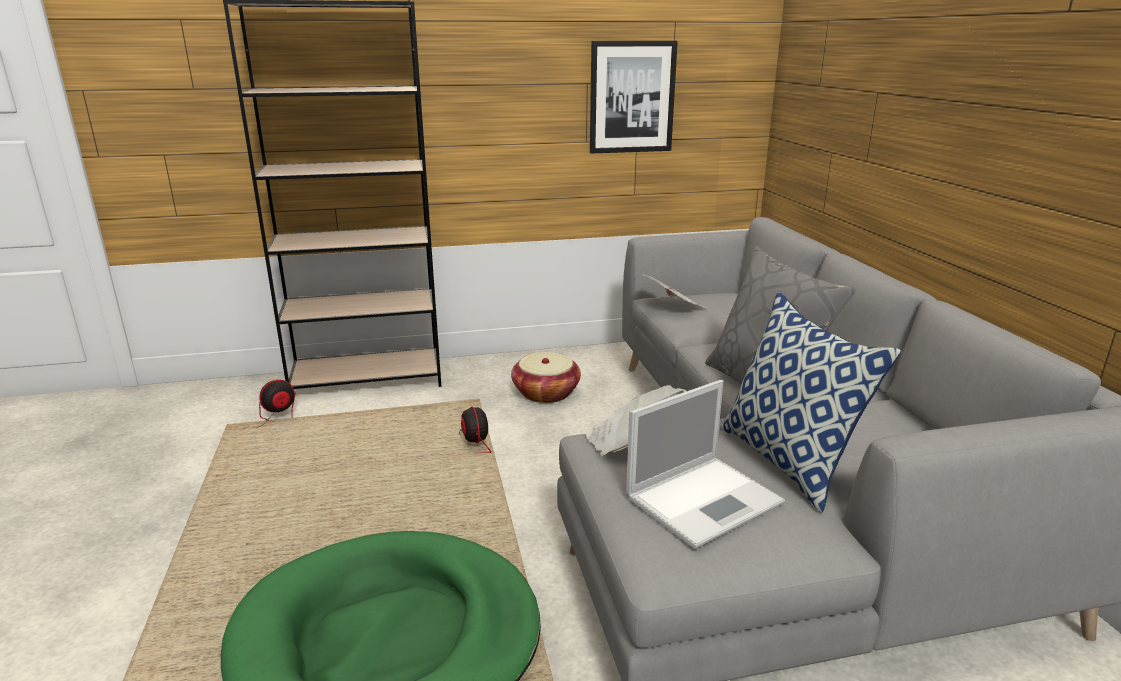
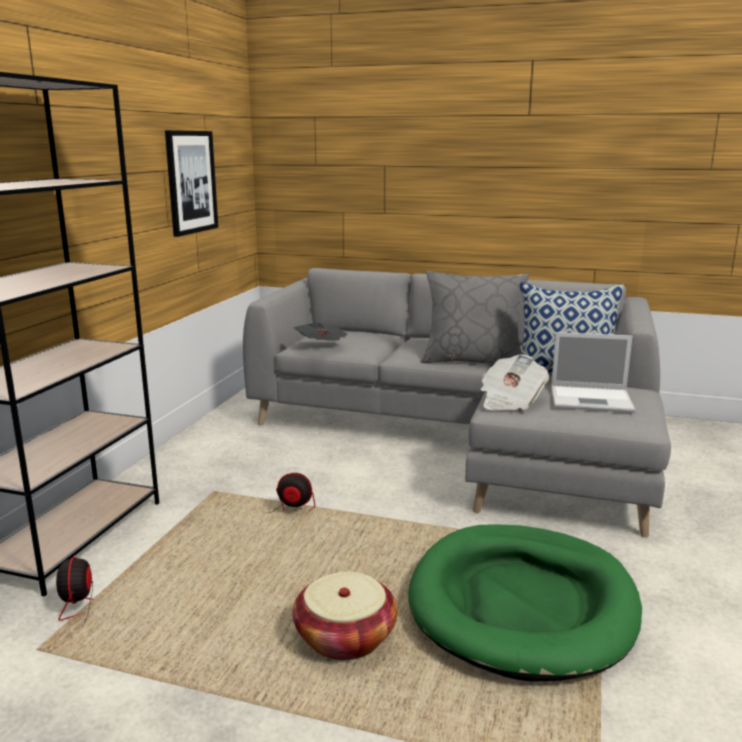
camera: 60 degrees left, 5 degrees down
basket [511,352,581,403] -> basket moved to [293,571,397,660]
laptop [626,380,785,549] -> laptop turned 105 degrees clockwise [551,332,635,413]

